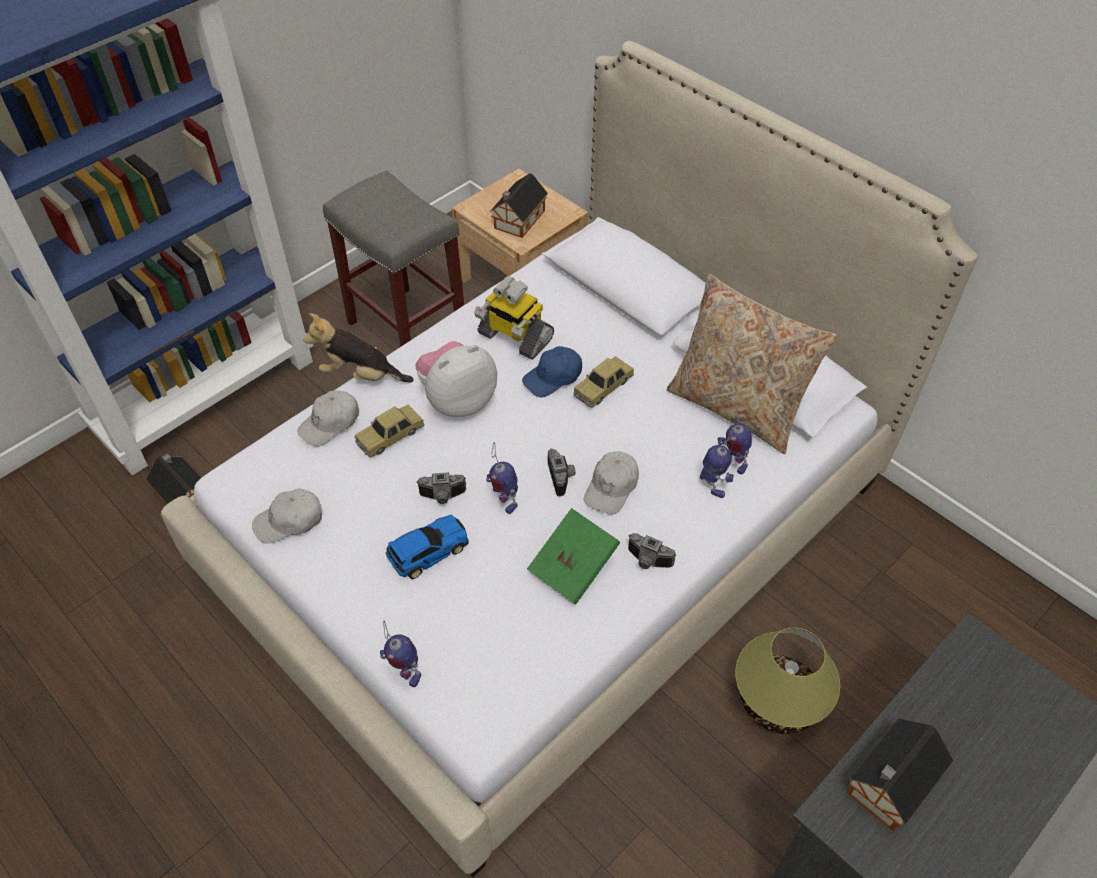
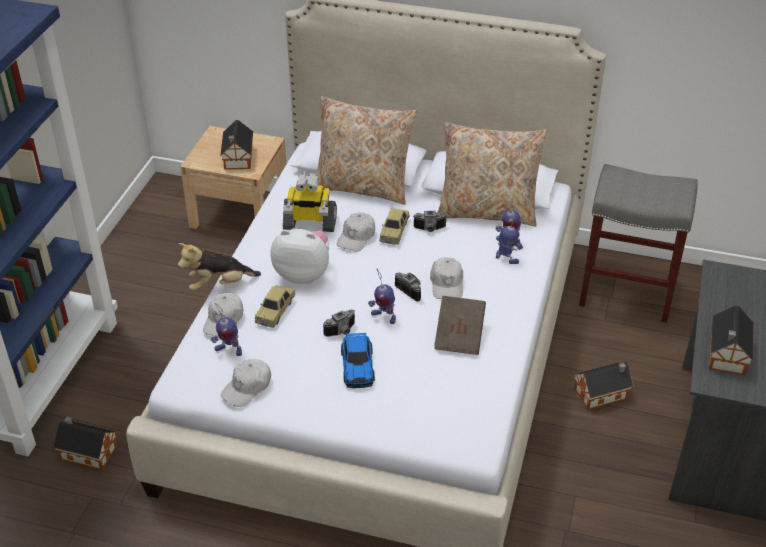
camera: 30 degrees left, 10 degrees down
grey stool [323,171,464,347] -> grey stool moved to [579,164,698,323]
toy robot [380,621,421,687] -> toy robot moved to [211,304,242,356]
toy car [386,515,469,579] -> toy car turned 150 degrees clockwise [341,333,375,388]
plush toy [416,341,497,417] -> plush toy turned 75 degrees clockwise [270,228,329,284]
blue cap [522,346,582,397] -> white cap [337,212,375,252]
green book [527,508,620,605] -> brown book [434,296,486,355]
camera [628,533,676,569] -> camera moved to [413,211,447,232]
table lamp [735,628,840,734] -> toy house [574,362,634,410]
none -> beige pillow [316,96,417,205]

